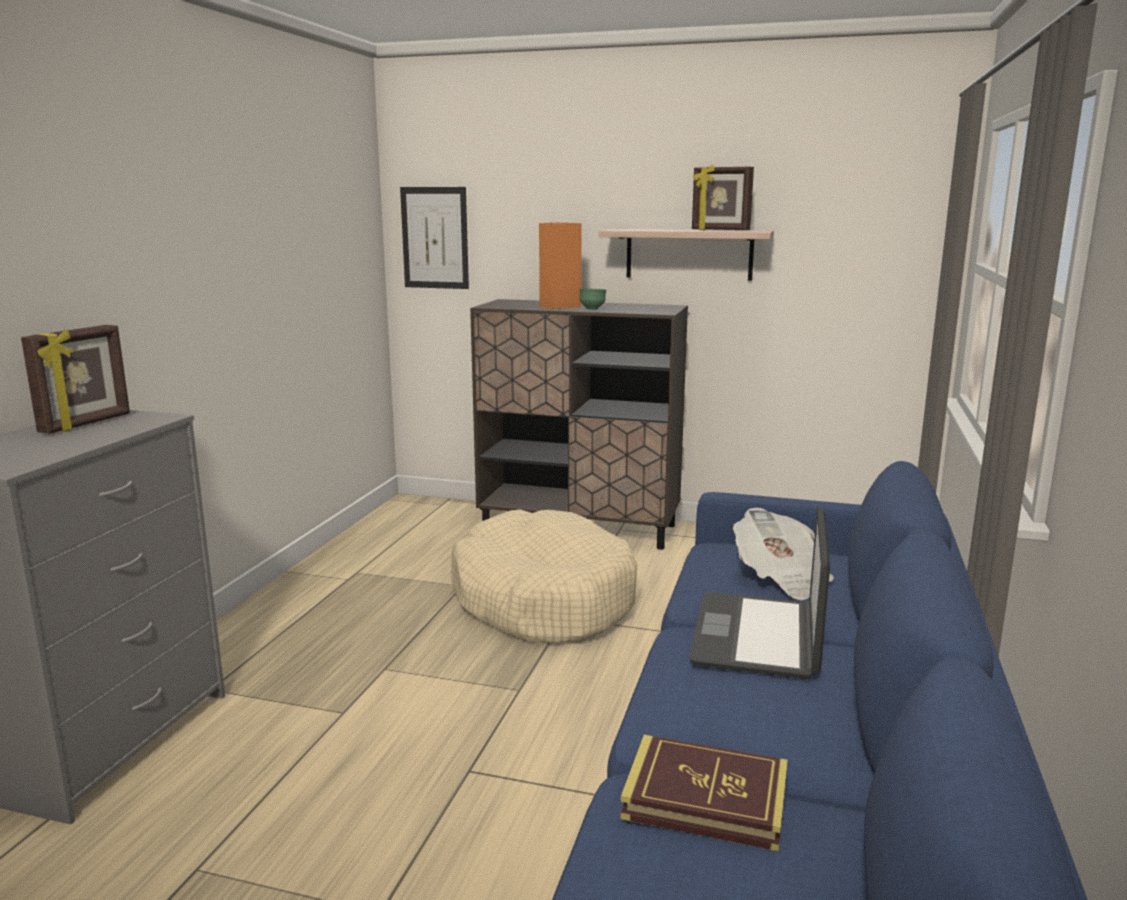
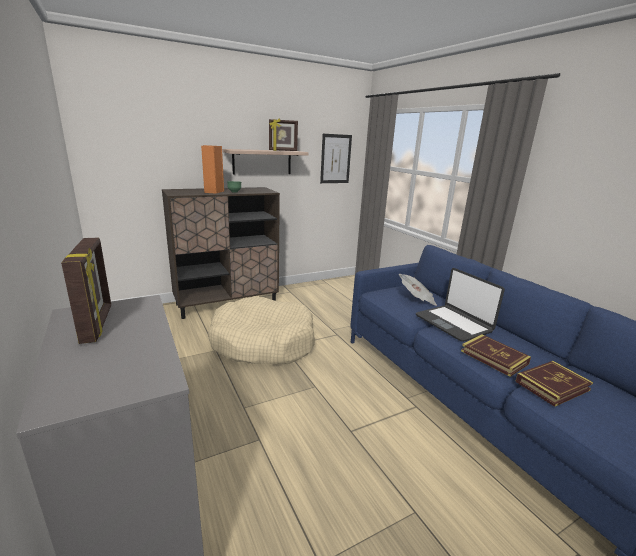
camera: 45 degrees left, 5 degrees up
picture [400,187,469,289] -> picture moved to [320,134,352,183]
none -> book [461,334,531,377]

